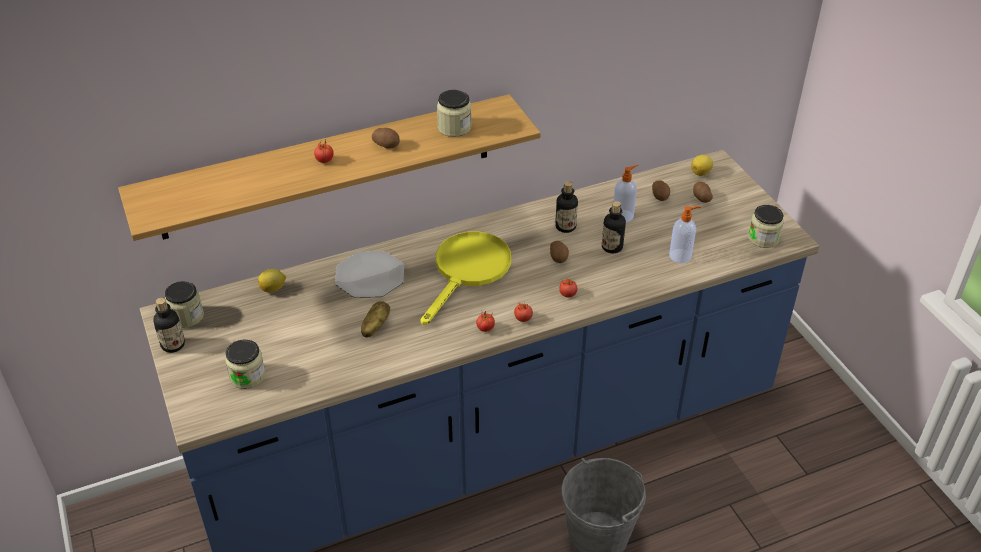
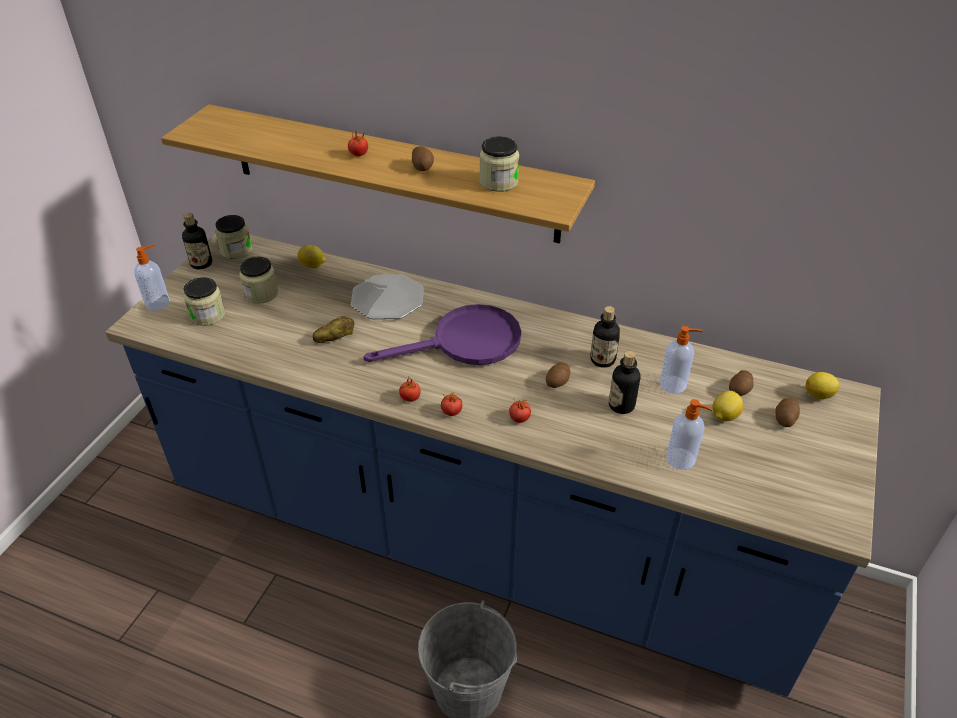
camera: 45 degrees right, 0 degrees up
yellow frying pan [421,232,511,325] -> purple frying pan [363,304,521,365]
jar [748,205,784,248] -> jar moved to [239,256,278,304]
none -> soap dispenser [134,244,170,311]
none -> lemon [712,391,743,422]

